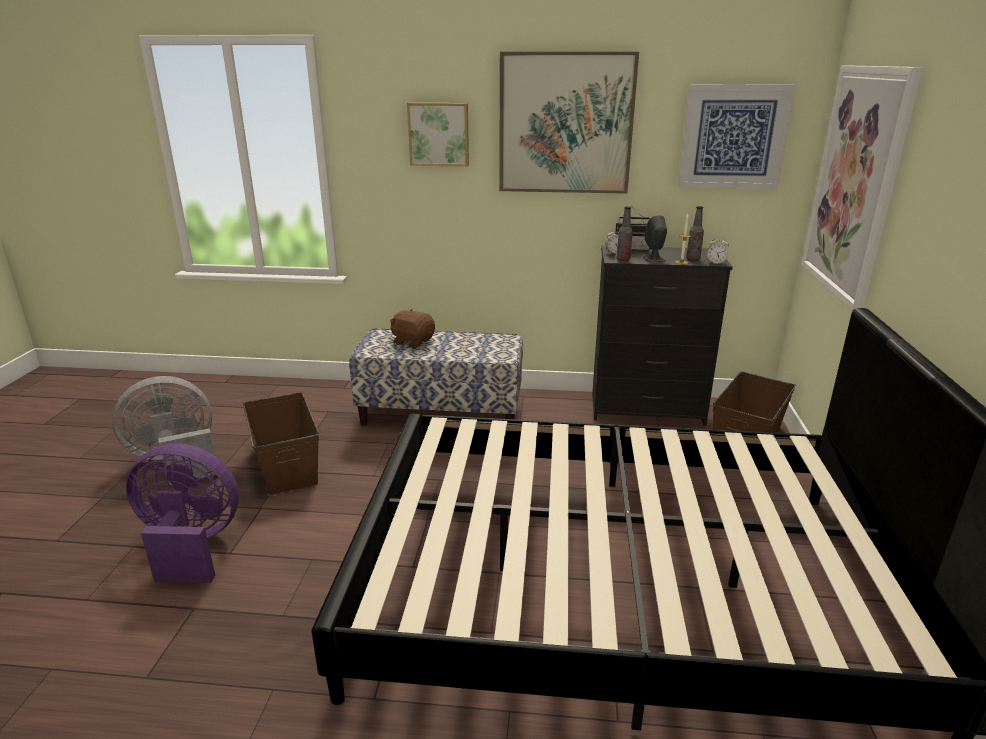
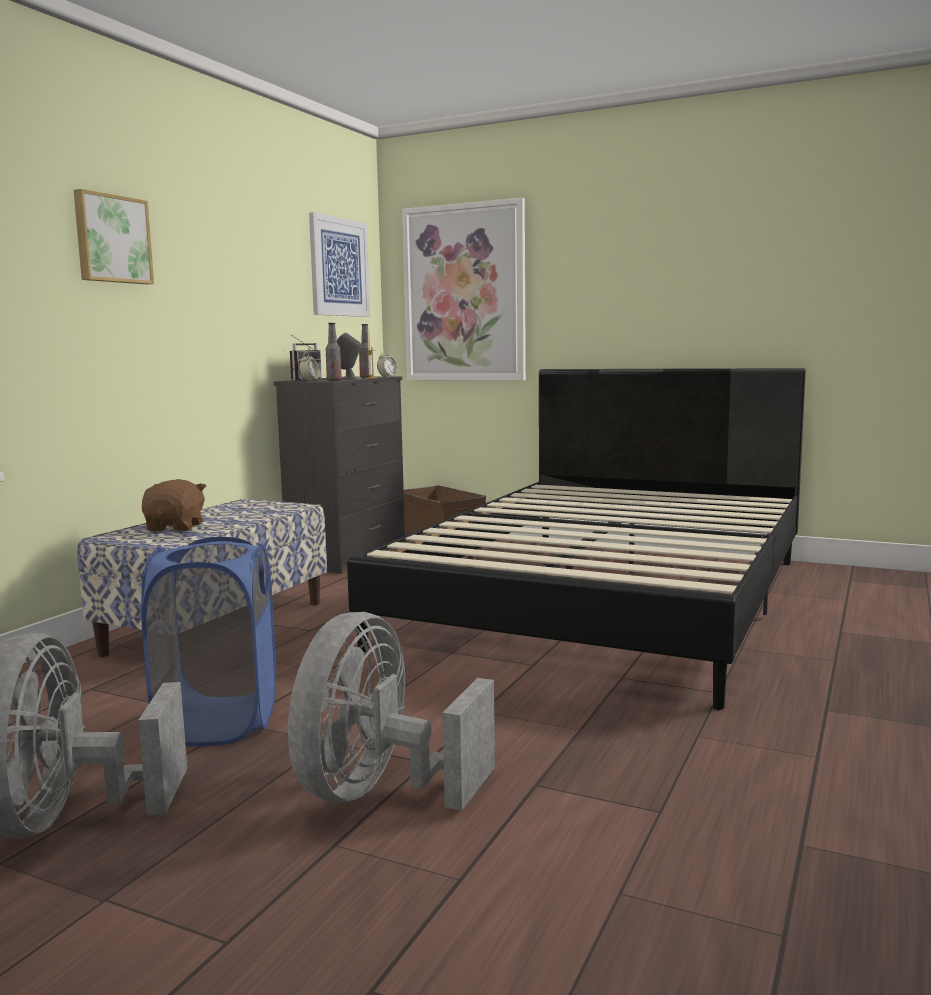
camera: 70 degrees left, 15 degrees down
purple fan [126,443,239,583] -> grey fan [288,612,495,811]
brown storage box [243,392,319,495] -> blue laundry basket [141,537,276,746]
brown plush toy [390,309,435,348] -> brown plush toy turned 135 degrees clockwise [142,479,206,531]
picture [499,52,639,194] -> none

